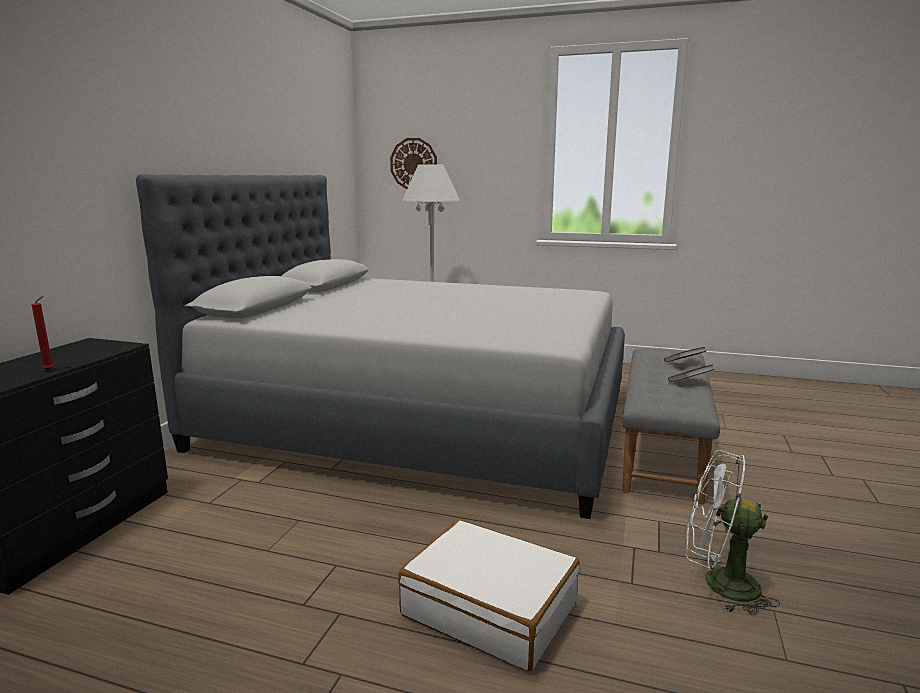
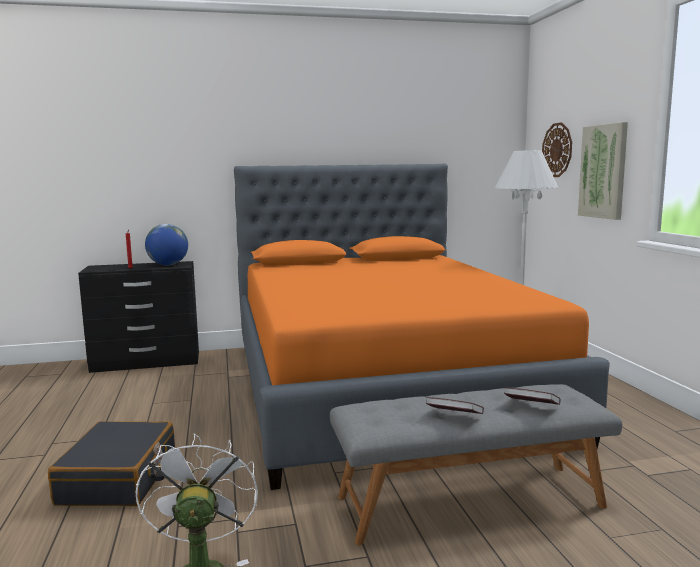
camera: 60 degrees right, 5 degrees down
grey bed [136,174,625,519] -> orange bed [234,164,610,490]
white suitcase [398,519,580,671] -> black suitcase [48,421,175,506]
none -> globe [145,224,188,265]
none -> picture [578,122,628,220]

